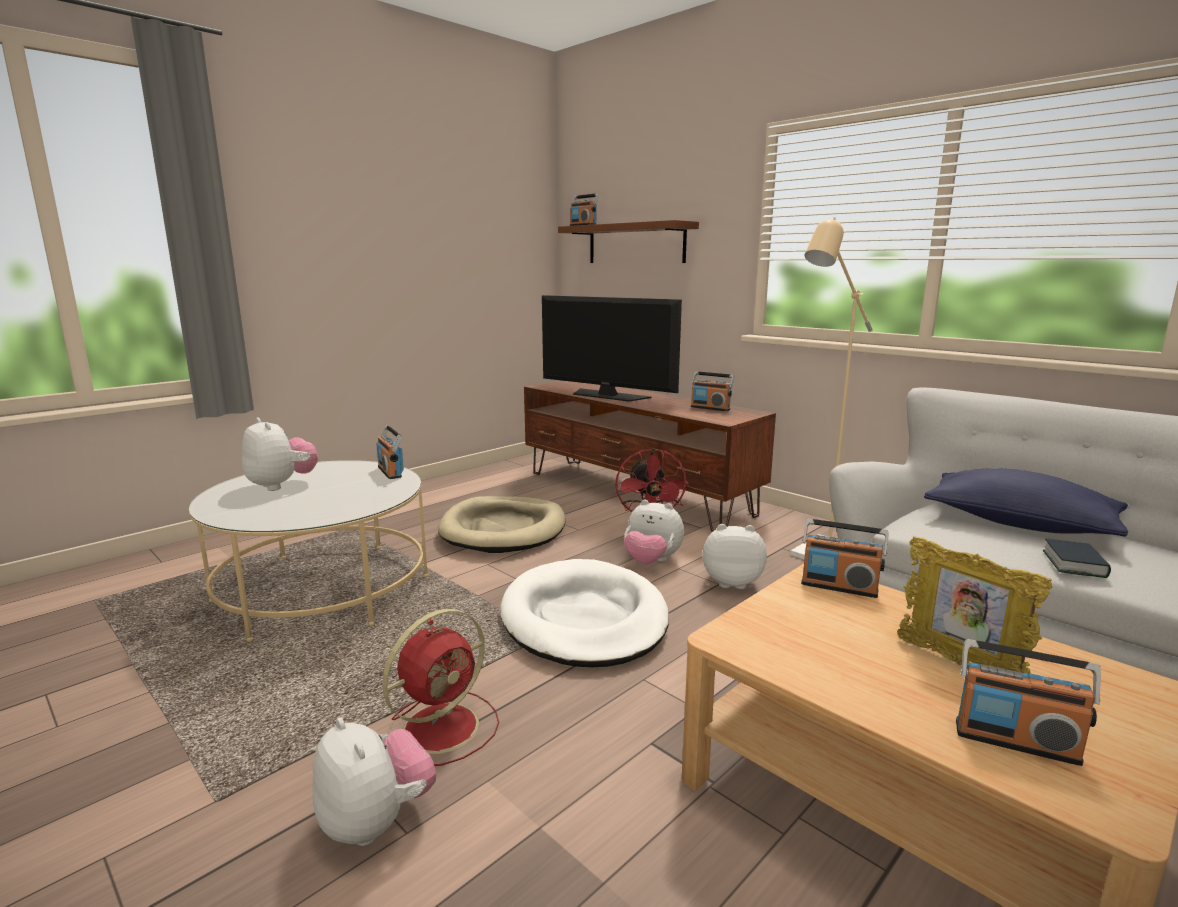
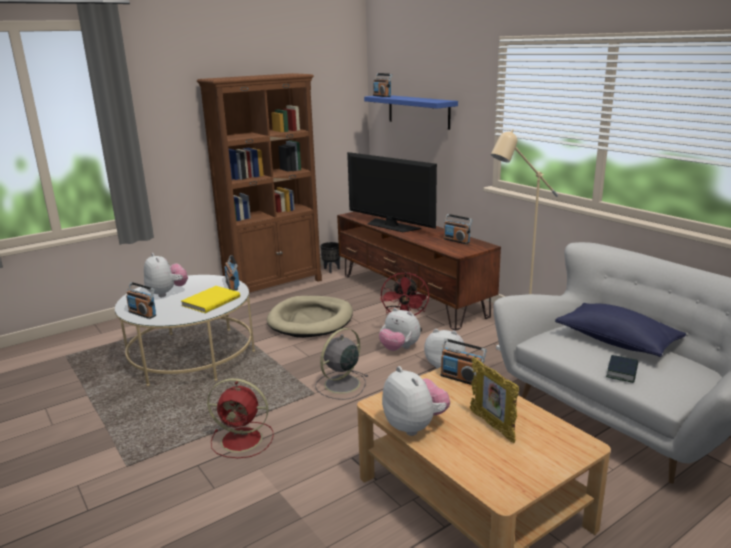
camera: 10 degrees right, 5 degrees up
plush toy [312,717,436,846] -> plush toy moved to [382,366,450,436]
red fan [382,609,499,766] -> red fan turned 45 degrees clockwise [207,378,273,458]
white dog bed [500,559,669,667] -> grey fan [315,328,368,400]
brown shelf [558,220,699,263] -> blue shelf [364,95,458,130]
radio [956,639,1101,766] -> radio moved to [126,282,156,319]
none -> yellow book [181,286,240,313]
none -> brown bookcase [197,73,322,293]
none -> black planter [320,242,340,273]

